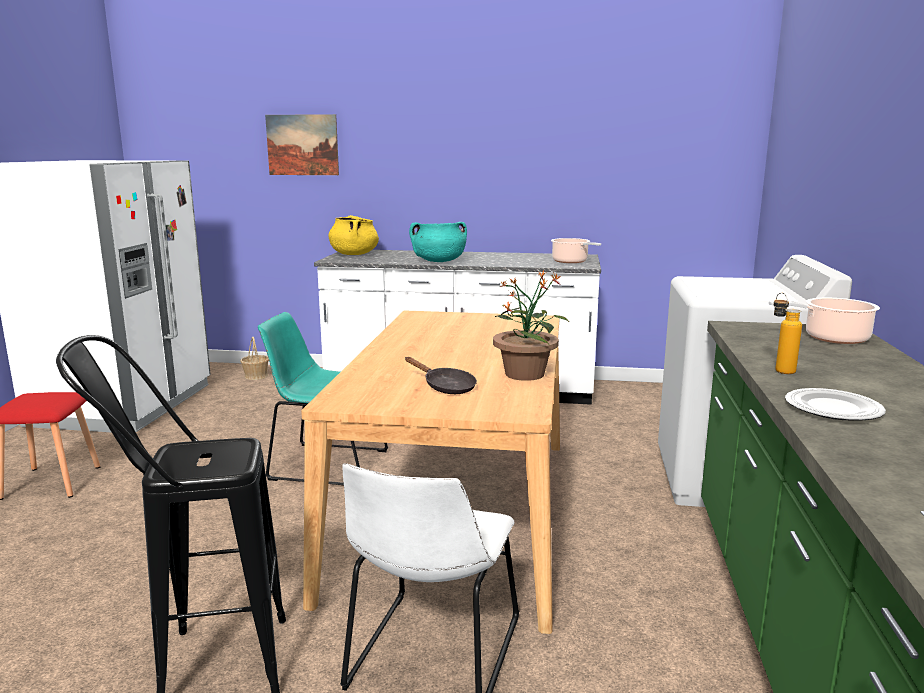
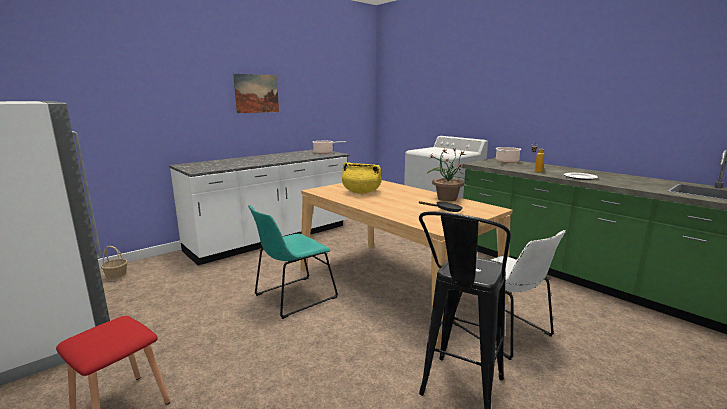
camera: 50 degrees left, 0 degrees up
picture [265,114,339,175] -> picture moved to [233,74,279,113]
yellow cooking pot [328,215,379,255] -> yellow cooking pot moved to [342,162,382,194]
turquoise cooking pot [409,222,467,262] -> none

